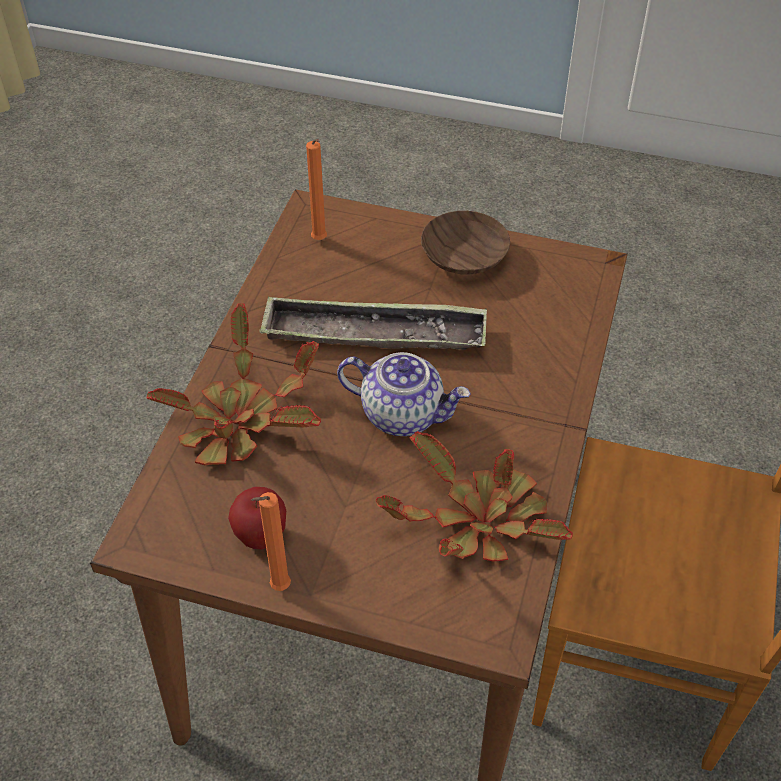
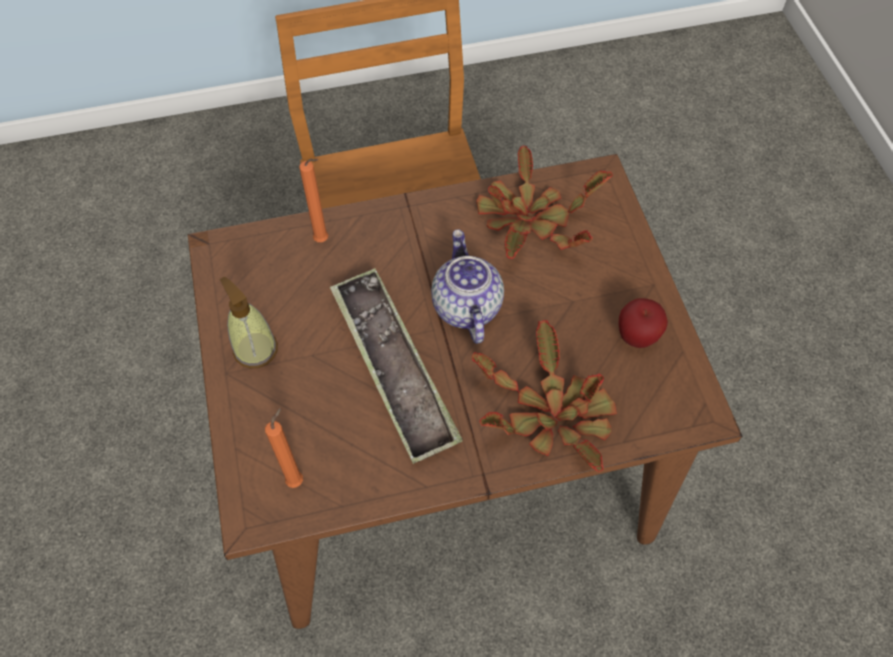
camera: 120 degrees left, 10 degrees up
orange candle [251,492,291,591] -> orange candle moved to [299,159,328,242]
brown bowl [421,211,510,275] -> soap dispenser [220,276,278,368]

